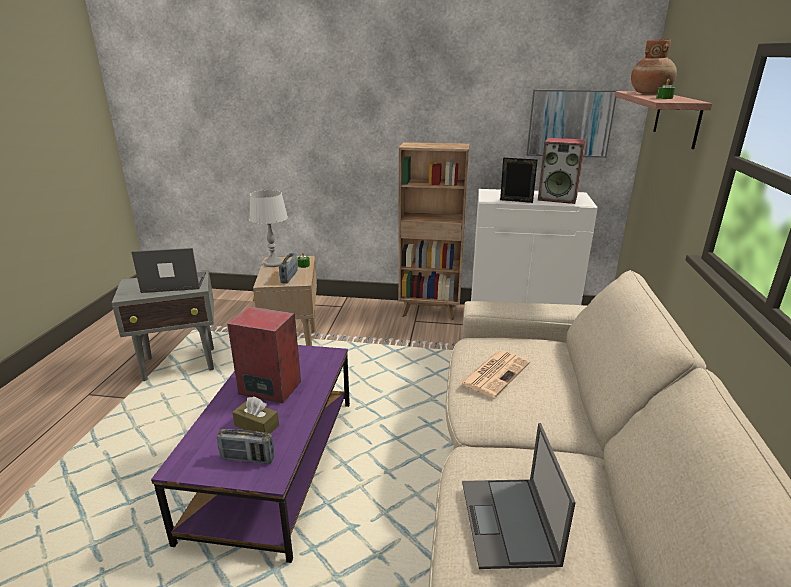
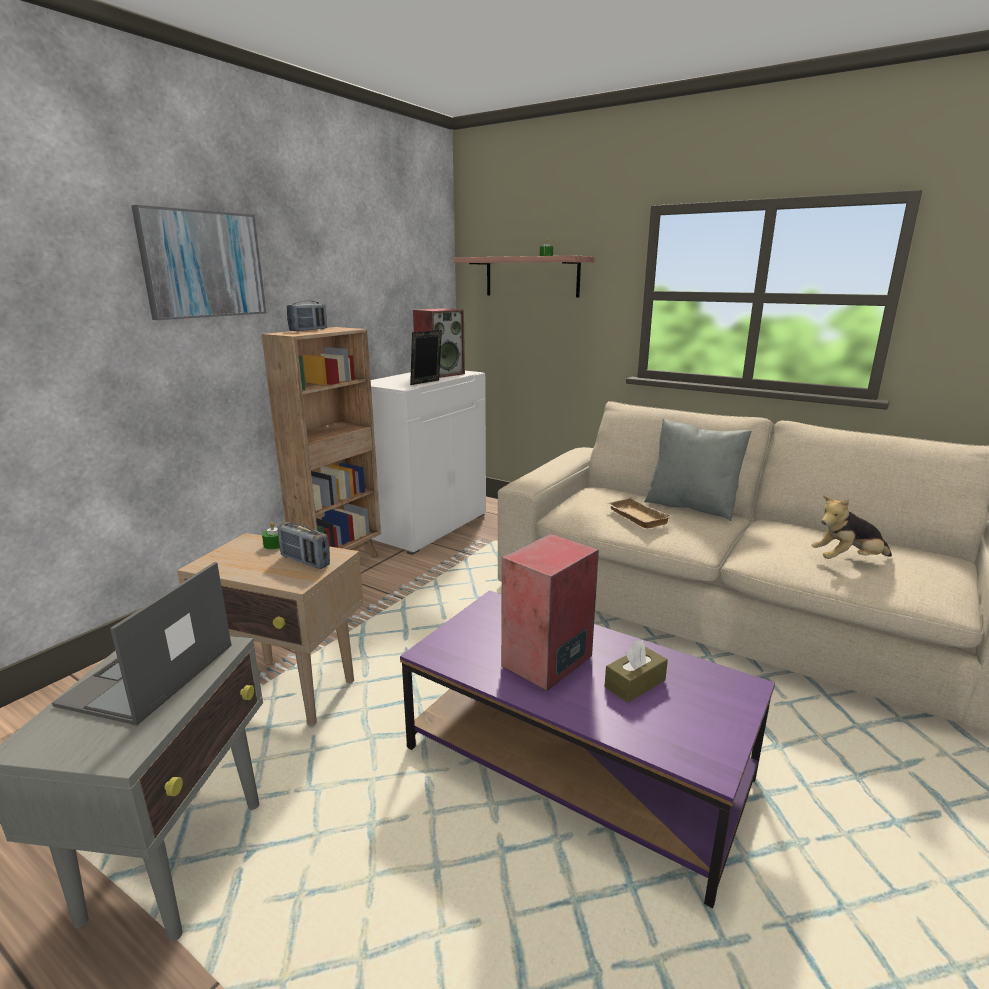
camera: 65 degrees left, 5 degrees down
radio [217,429,274,464] -> radio moved to [287,300,327,331]
grey table lamp [249,190,288,267] -> none
newspaper [459,351,530,398] -> beige tray [606,497,672,529]
laptop [462,423,576,569] -> plush toy [811,496,892,559]
picture [527,90,617,158] -> picture moved to [131,205,266,320]
brown vase [631,39,677,94] -> none
none -> grey pillow [644,418,752,521]

